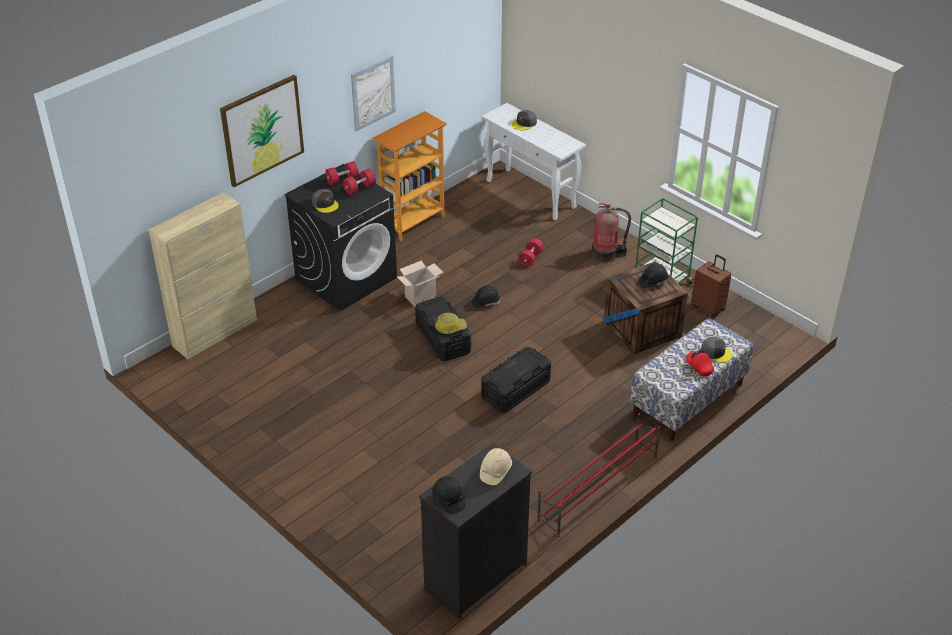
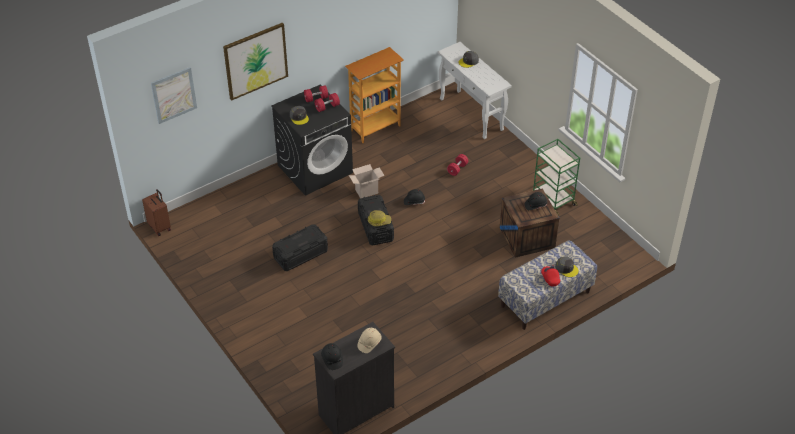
camera: 10 degrees right, 5 degrees up
beige cabinet [148,192,257,359] -> none
picture [351,55,396,132] -> picture moved to [151,67,197,124]
black storage box [481,347,551,413] -> black storage box moved to [272,224,328,271]
red shoe rack [537,413,661,537] -> none
fire extinguisher [592,203,631,262] -> none
brown suitcase [691,254,731,318] -> brown suitcase moved to [142,189,171,236]

